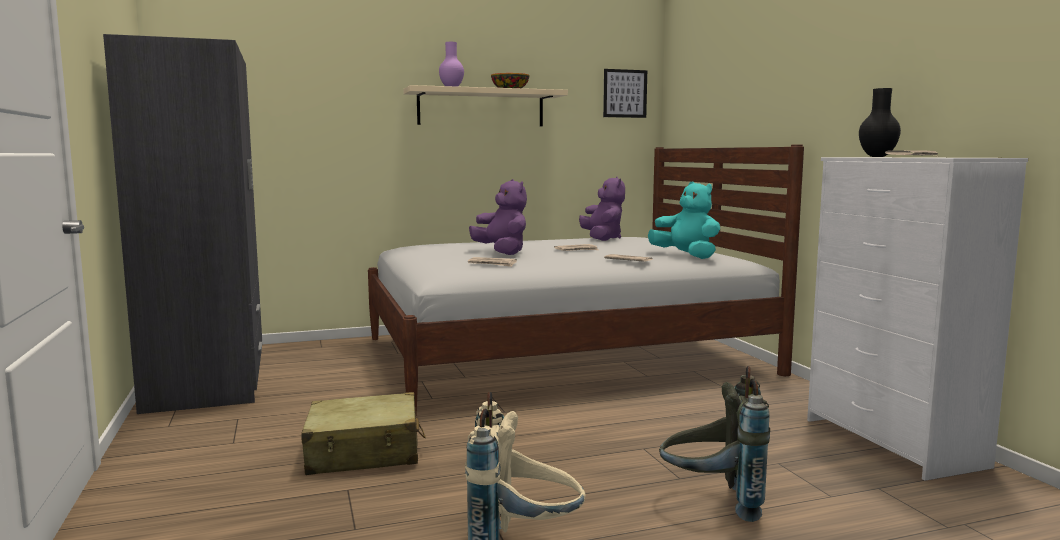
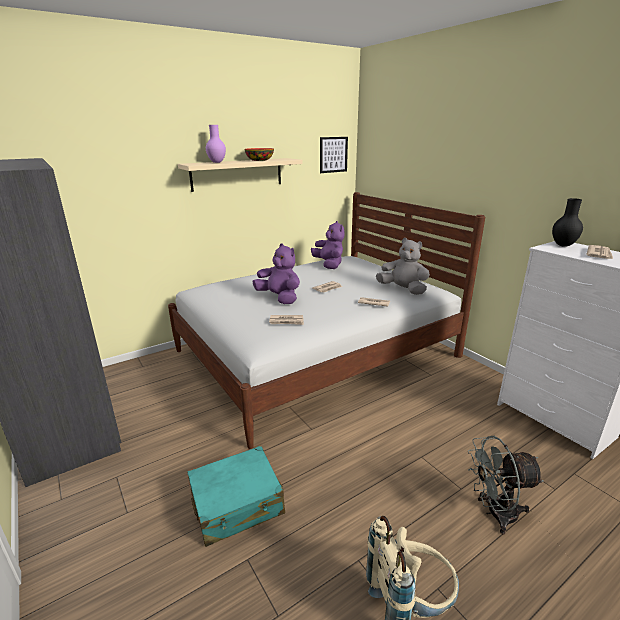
camera: 15 degrees left, 15 degrees up
beige suitcase [301,392,426,475] -> turquoise suitcase [187,446,285,547]
turquoise plush toy [648,182,720,259] -> grey plush toy [376,238,430,295]
grey backpack [659,366,770,522] -> grey fan [468,436,544,535]

